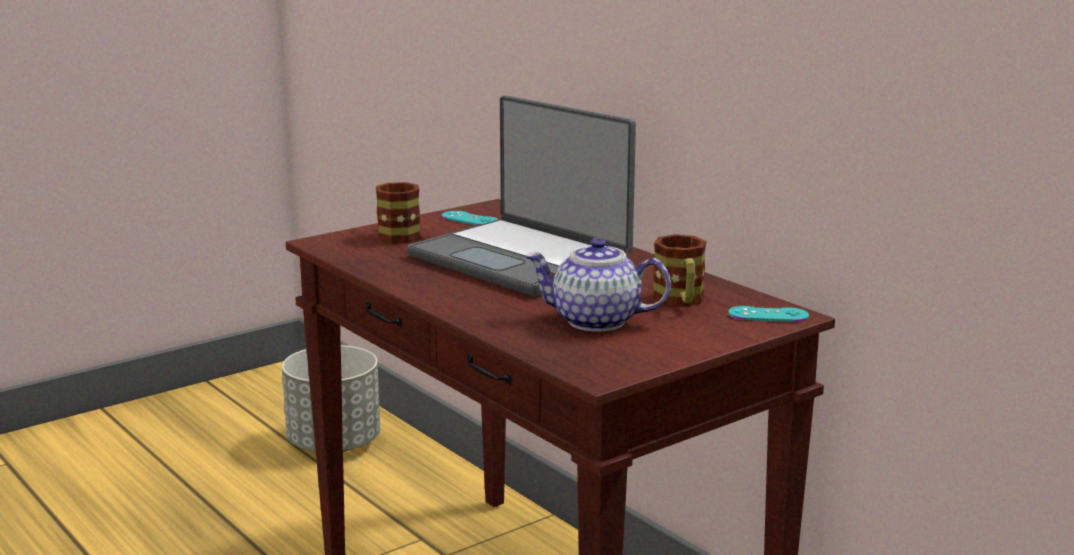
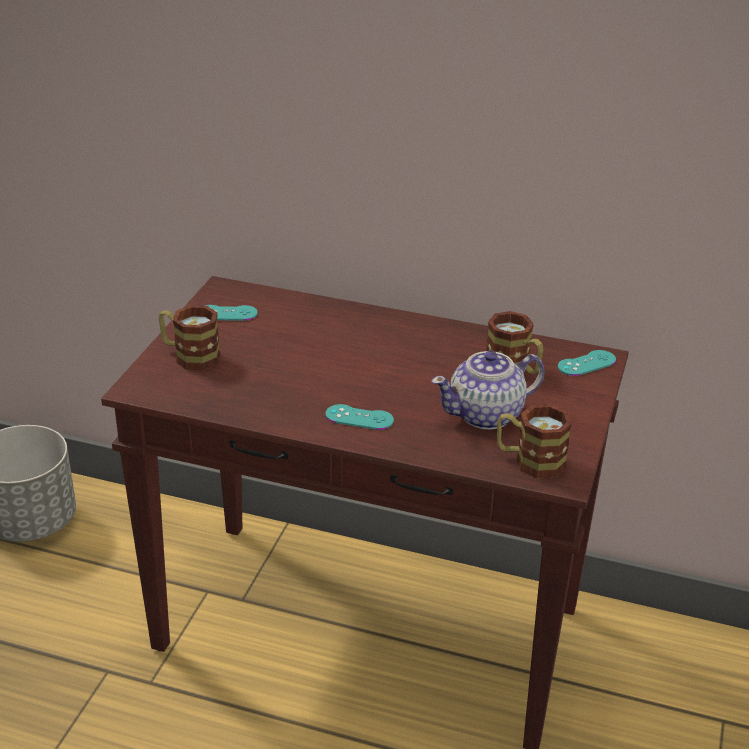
camera: 35 degrees left, 15 degrees up
laptop [407,95,636,297] -> none
none -> turquoise game controller [325,404,394,430]
none -> mug [497,404,572,479]

